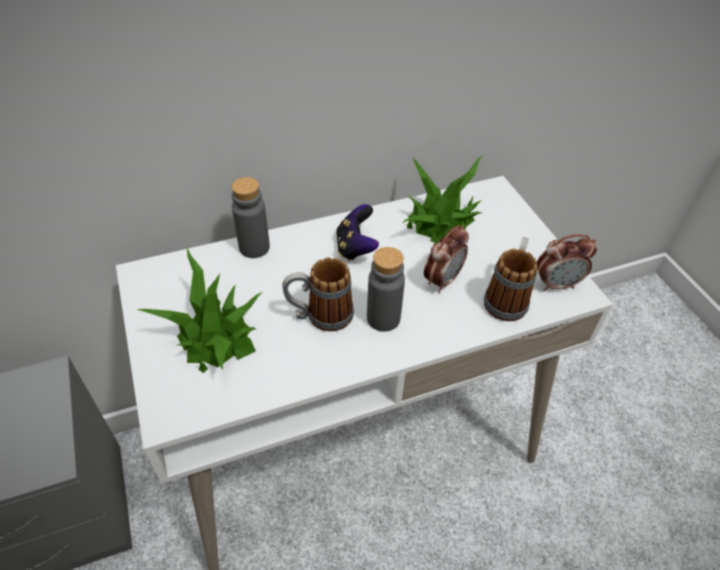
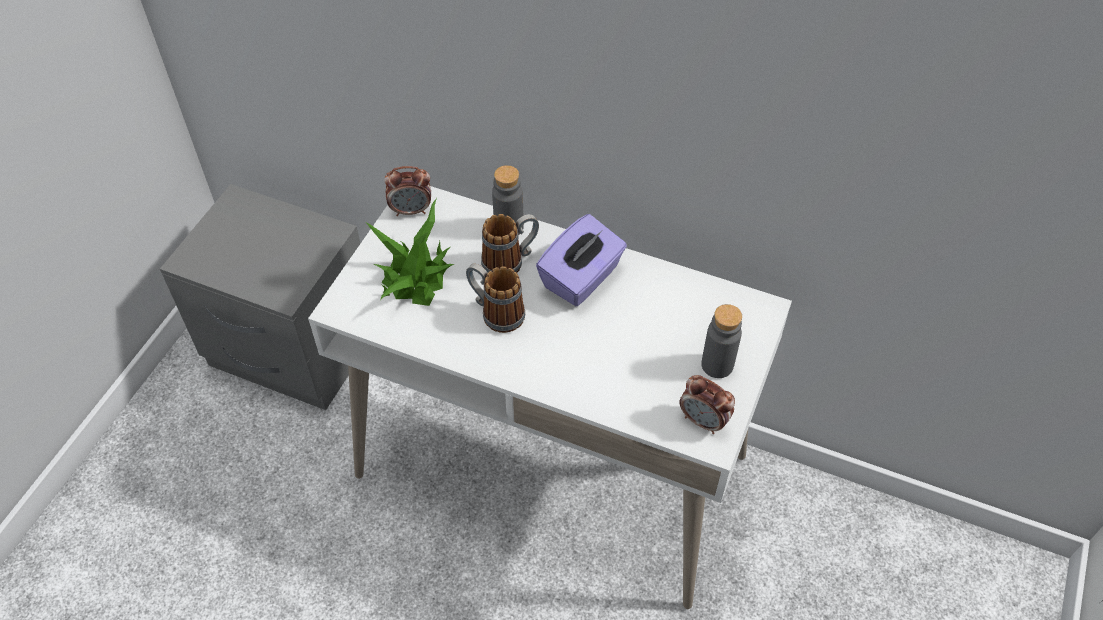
camera: 45 degrees right, 5 degrees up
game controller [336,204,379,261] -> purple tissue box [536,214,627,306]
grey bottle [367,247,405,332] -> grey bottle moved to [701,304,742,378]
potted plant [403,155,483,243] -> none
alarm clock [424,225,469,293] -> alarm clock moved to [384,166,431,216]
mug [484,237,537,321] -> mug moved to [481,214,539,273]

